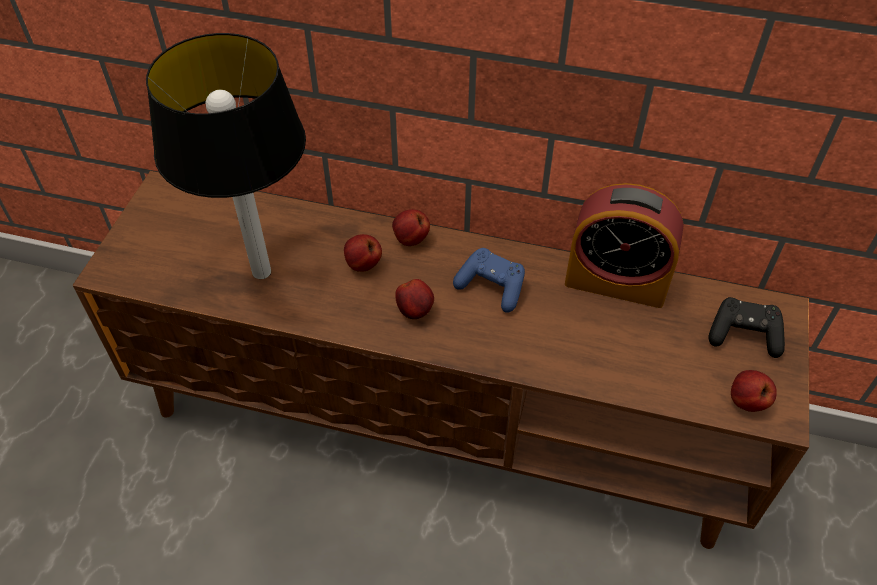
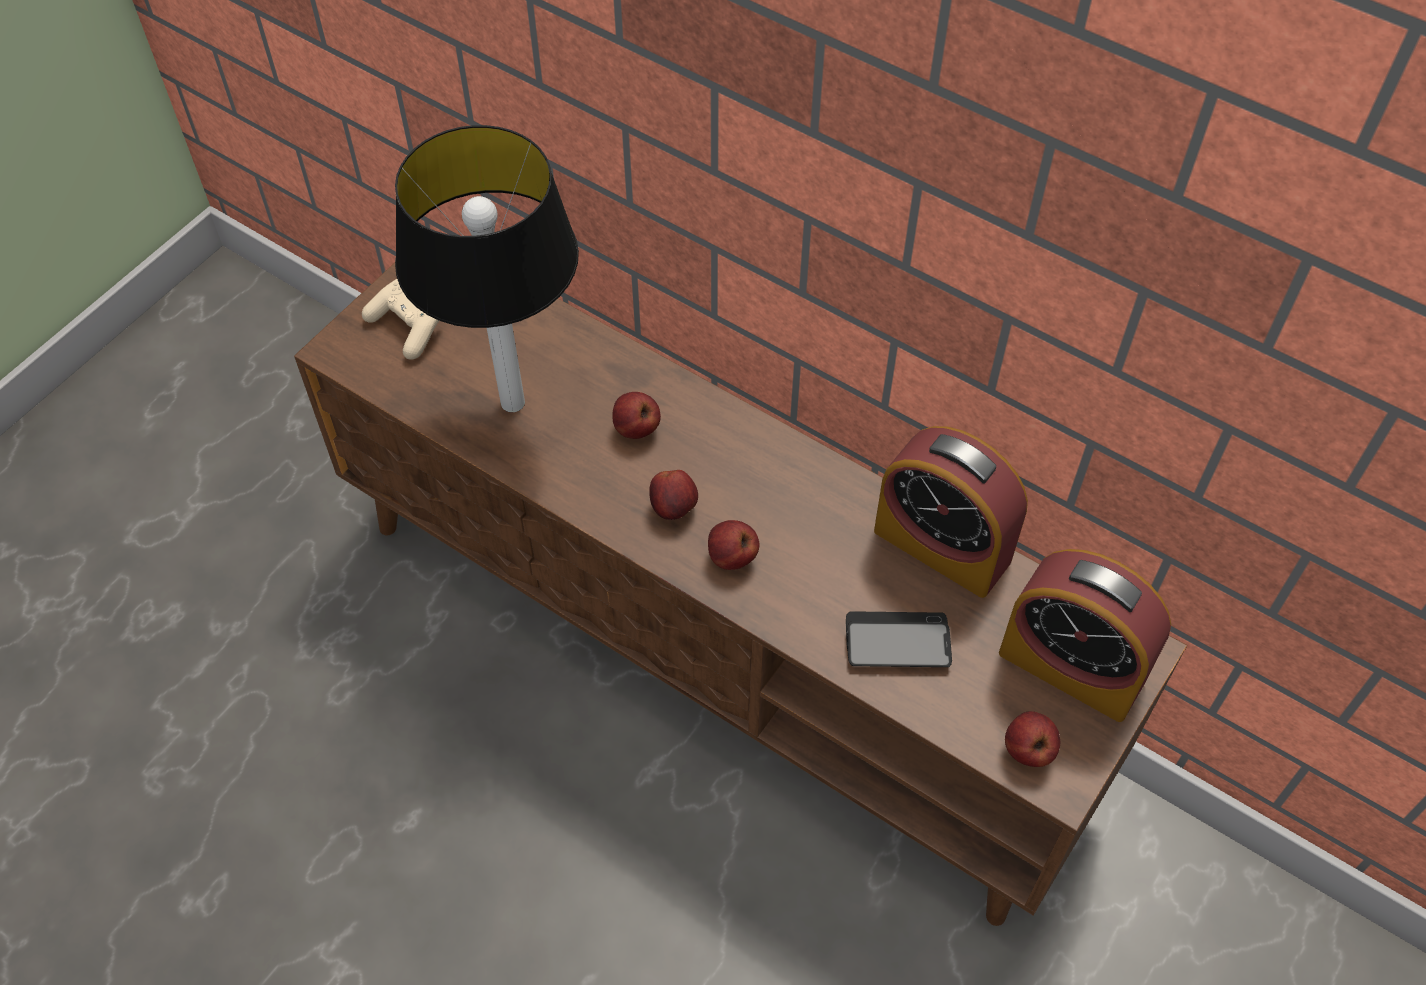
camera: 20 degrees right, 5 degrees up
apple [392,209,430,246] -> apple moved to [708,520,759,570]
blue game controller [453,248,525,313] -> none
black game controller [708,297,785,358] -> alarm clock [999,549,1171,722]
none -> beige game controller [362,279,439,360]
none -> phone [846,611,952,667]

